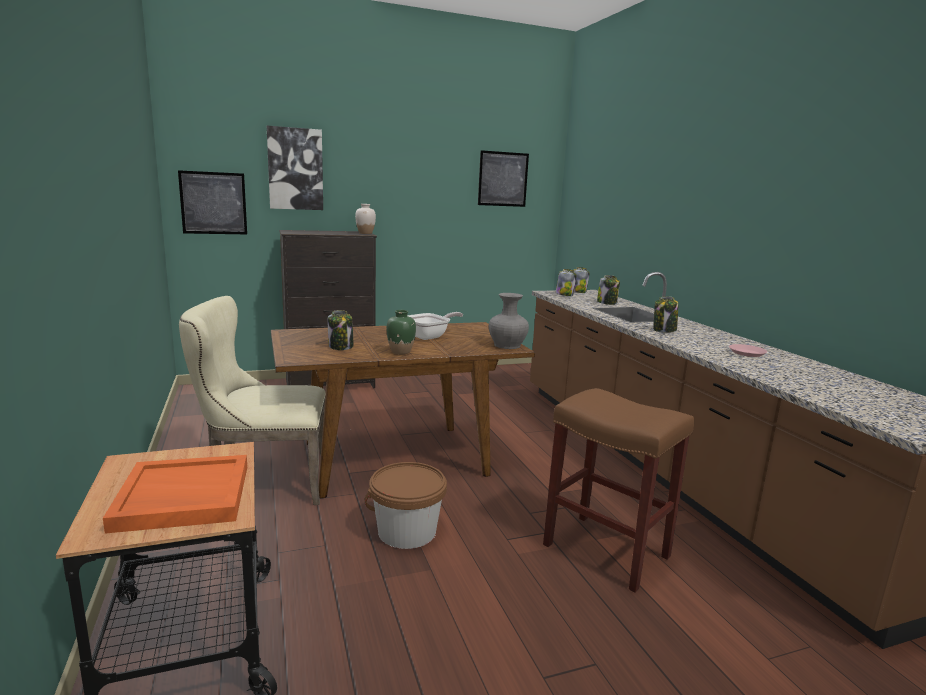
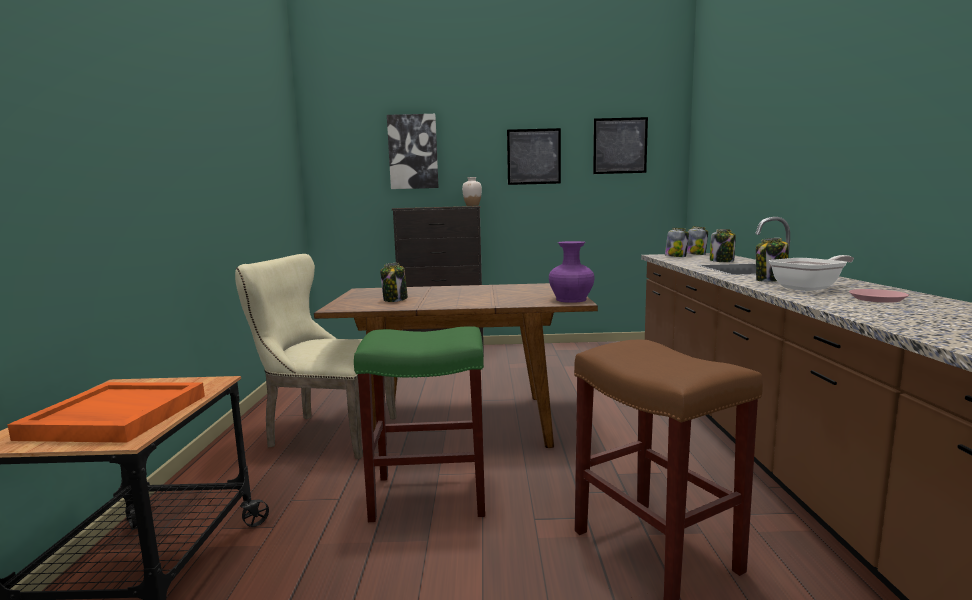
camera: 20 degrees right, 5 degrees down
picture [178,170,247,234] -> picture moved to [507,128,561,185]
brown bucket [365,462,447,549] -> green stool [354,326,485,522]
green vase [386,310,416,354] -> none
frying pan [407,312,463,340] -> frying pan moved to [769,255,854,291]
grey vase [489,293,529,349] -> purple vase [549,241,595,303]

